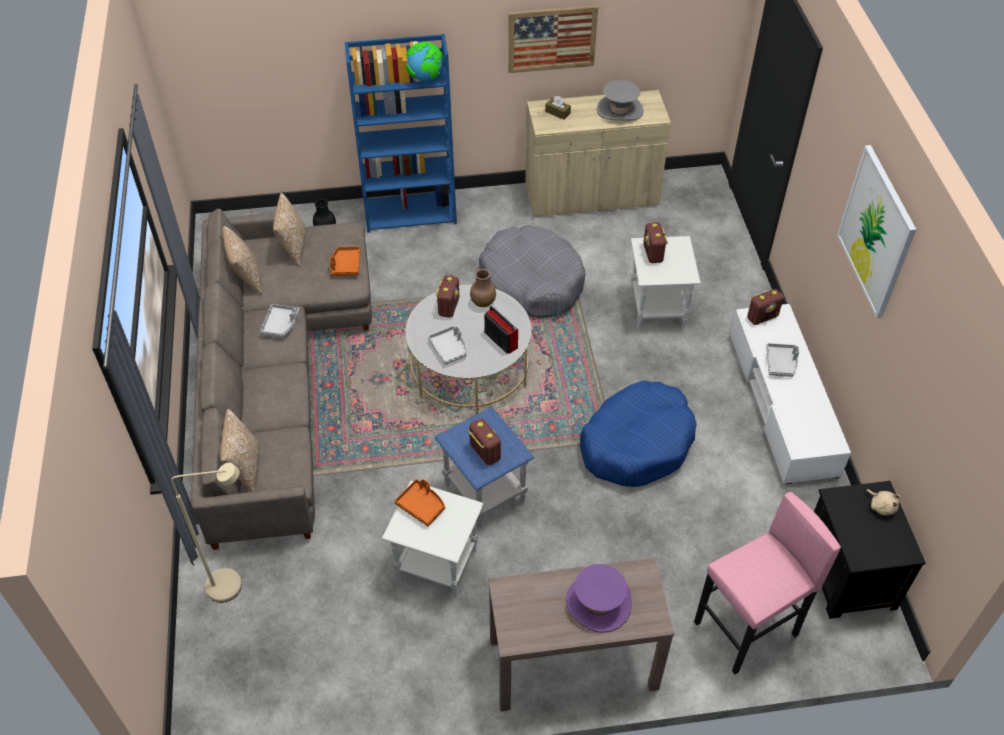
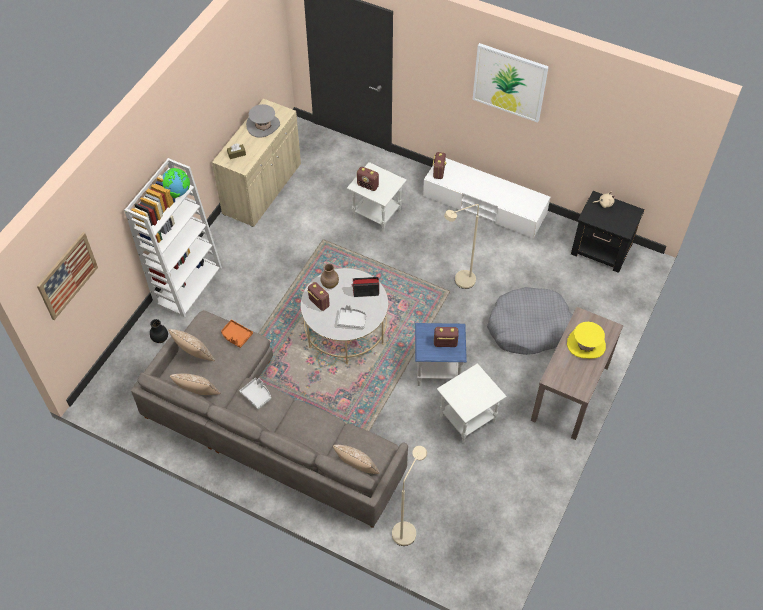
camera: 55 degrees left, 5 degrees up
blue bookcase [345,34,457,233] -> white bookcase [124,158,222,318]
orange tray [394,479,445,526] -> none
grey dog bed [479,225,585,318] -> grey dog bed moved to [487,287,573,355]
picture [508,5,598,73] -> picture moved to [37,232,98,320]
purple hat [566,564,632,633] -> yellow hat [567,322,606,359]
blue dog bed [580,381,697,487] -> beige floor lamp [444,204,479,289]
pink stool [694,492,841,674] -> none
grey tray [766,343,799,377] -> none

